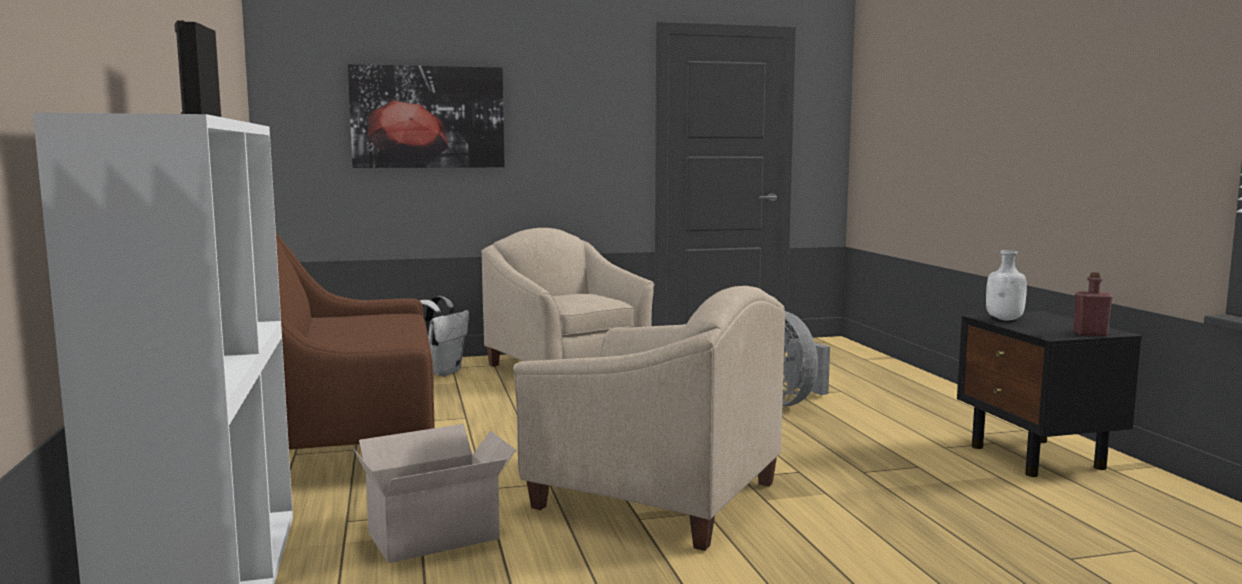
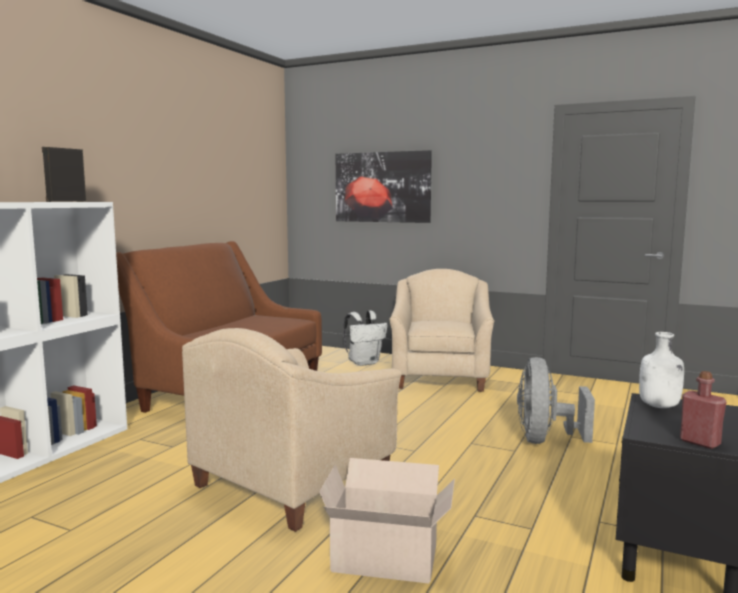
camera: 40 degrees right, 0 degrees up
cardboard box [353,424,516,563] -> cardboard box moved to [319,458,455,584]
beige armchair [513,286,785,551] -> beige armchair turned 60 degrees clockwise [182,328,401,532]

